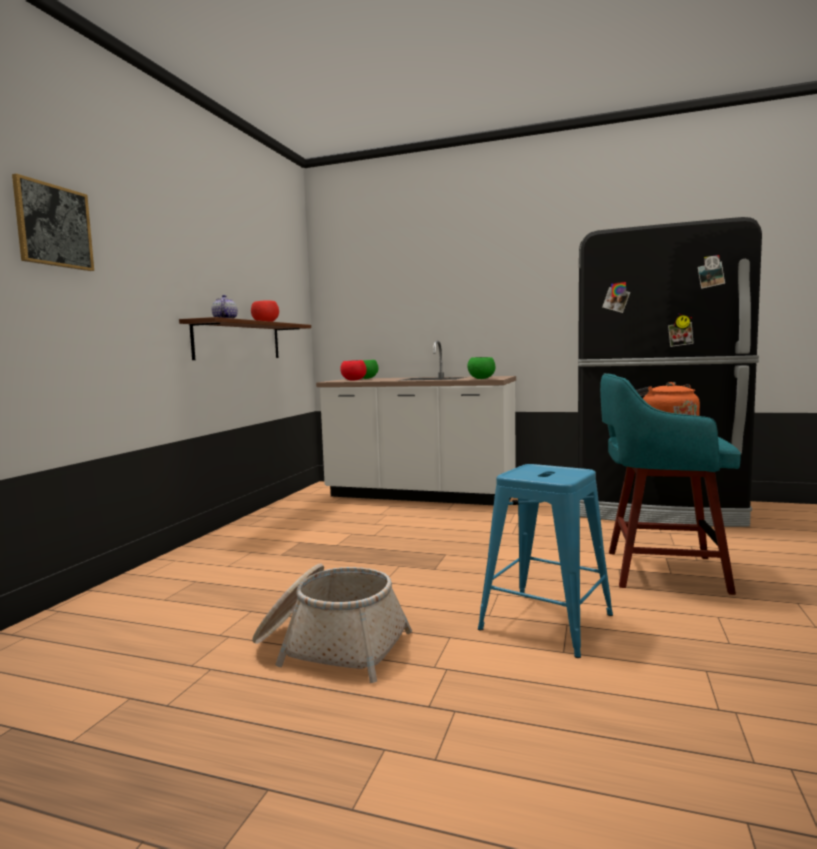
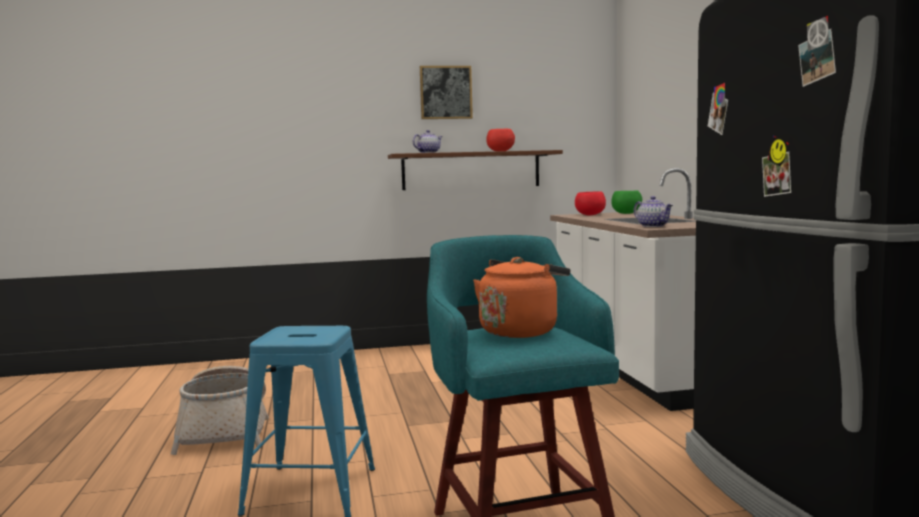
camera: 60 degrees right, 0 degrees up
picture [12,174,94,271] -> picture moved to [420,66,473,119]
green bowl [468,357,495,379] -> teapot [634,196,673,227]

